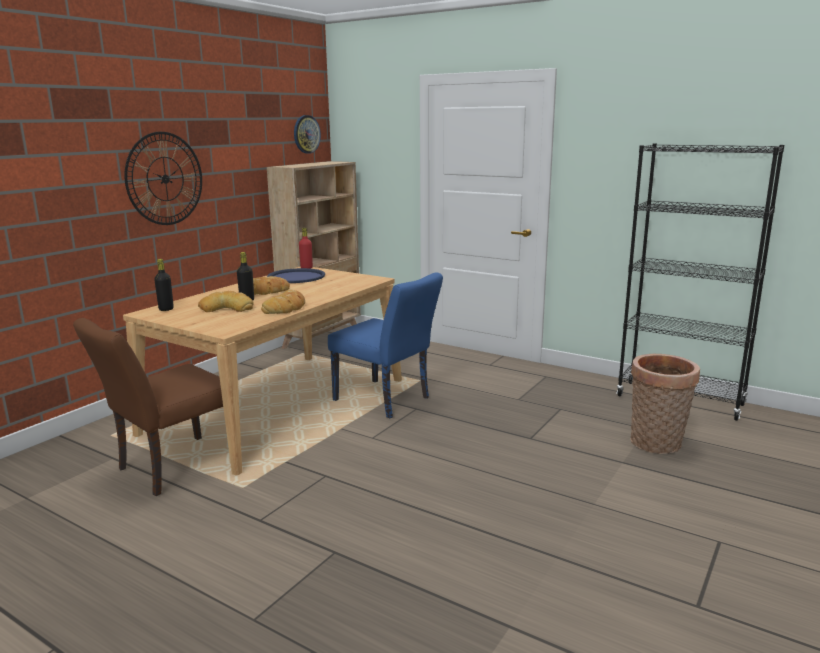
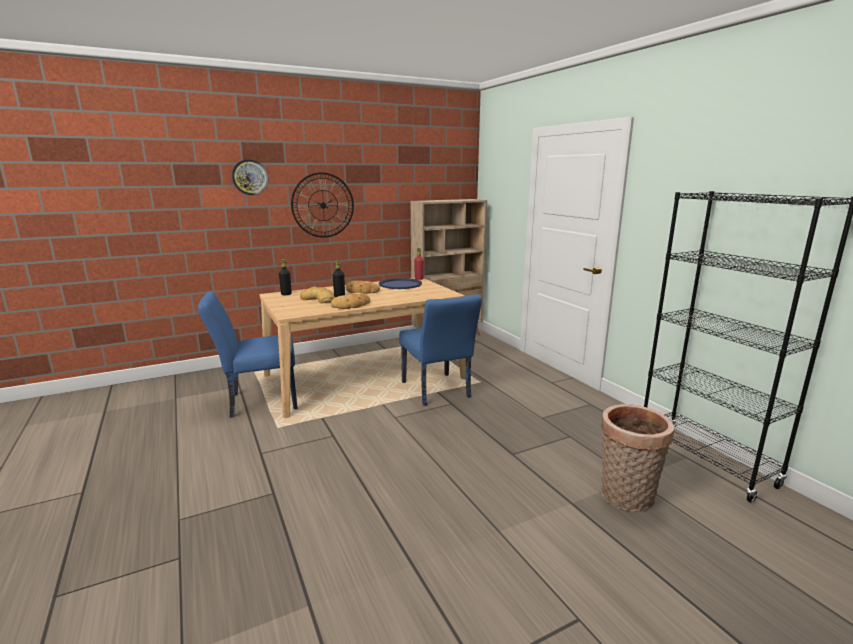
camera: 30 degrees right, 0 degrees up
brown chair [73,318,223,496] -> blue chair [198,292,298,418]
wall clock [294,115,321,154] -> wall clock moved to [232,159,268,195]

